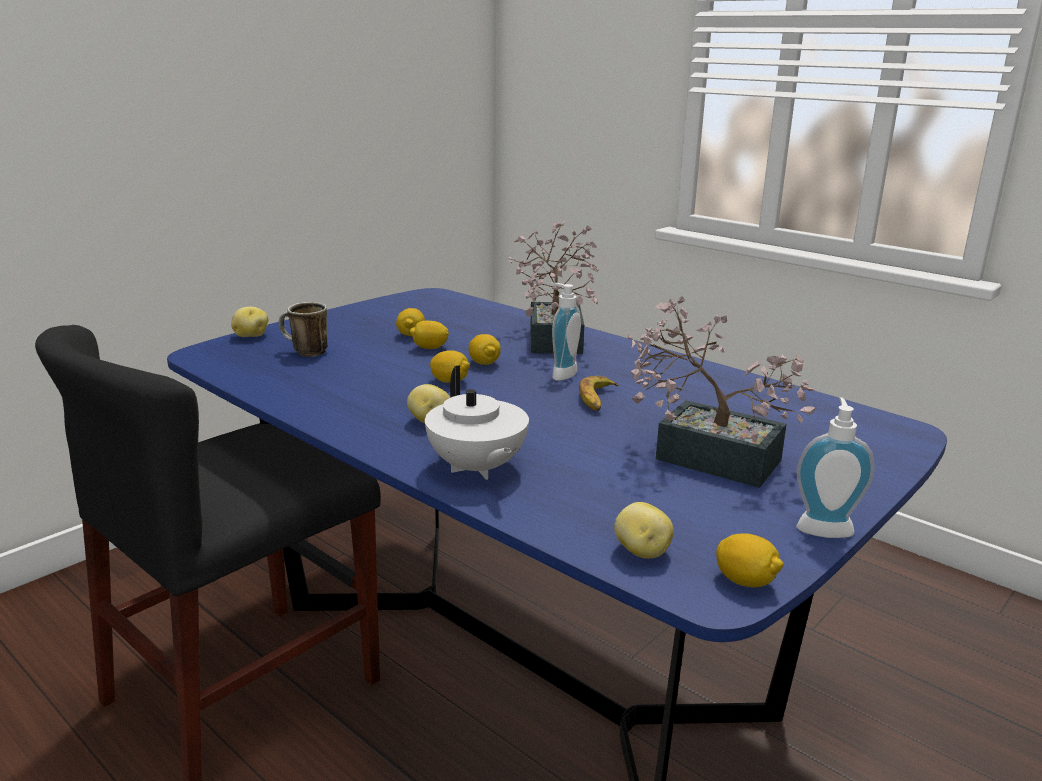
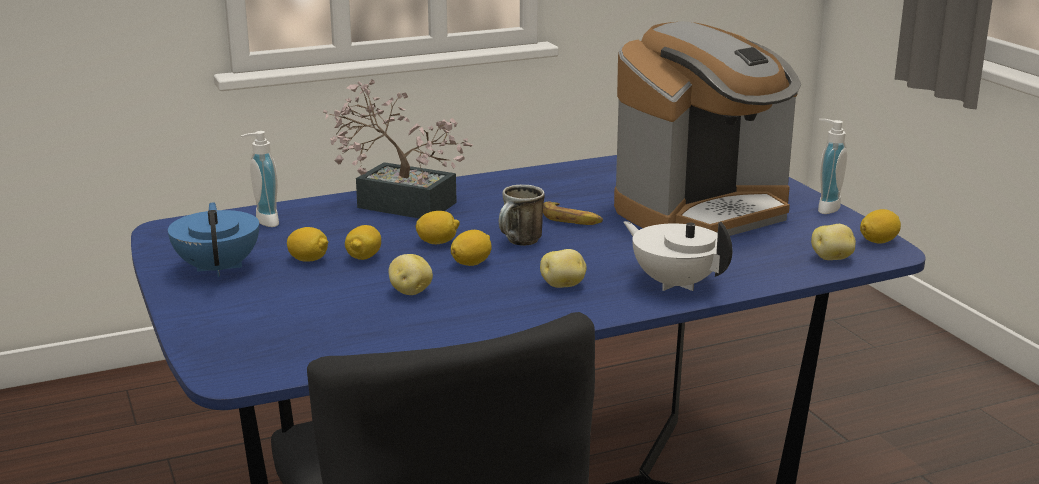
camera: 65 degrees left, 0 degrees up
potato [231,307,268,337] -> potato moved to [389,254,433,295]
mug [279,302,328,357] -> mug moved to [499,185,545,246]
white teapot [425,365,529,480] -> white teapot turned 135 degrees counterclockwise [623,221,733,291]
soap dispenser [550,283,581,381] -> soap dispenser moved to [241,131,279,227]
potted plant [627,297,815,488] -> coffee machine [614,21,801,236]
none -> blue teapot [168,202,259,277]

